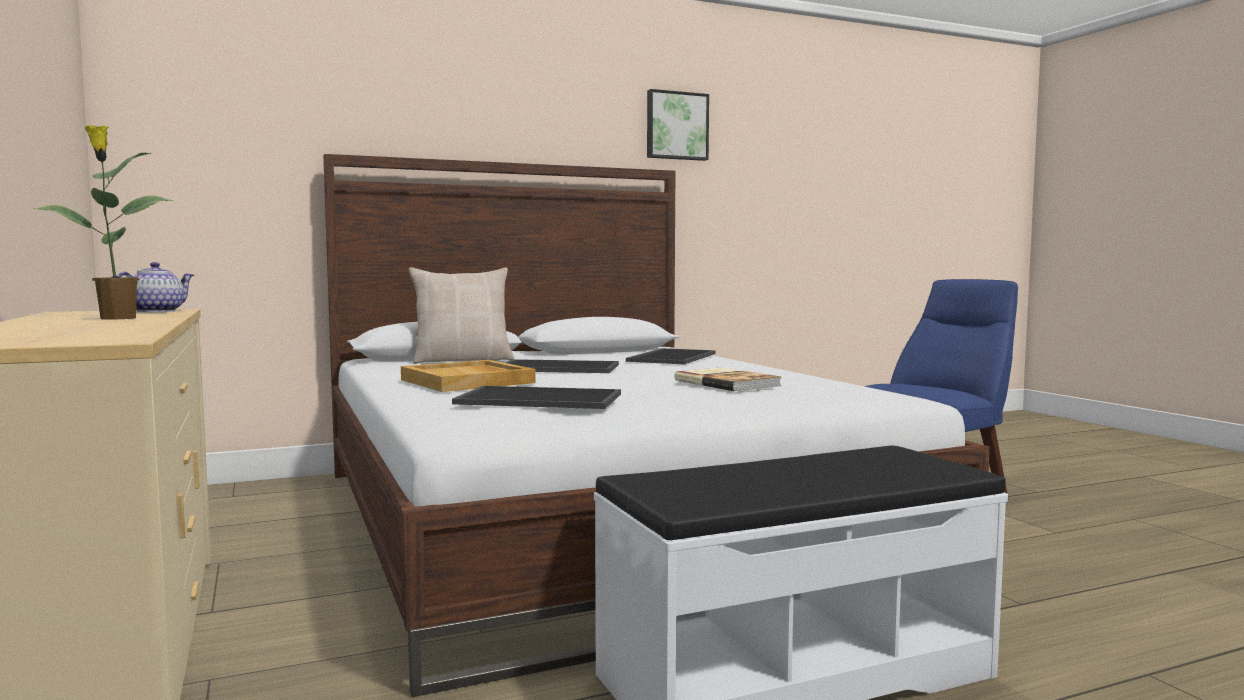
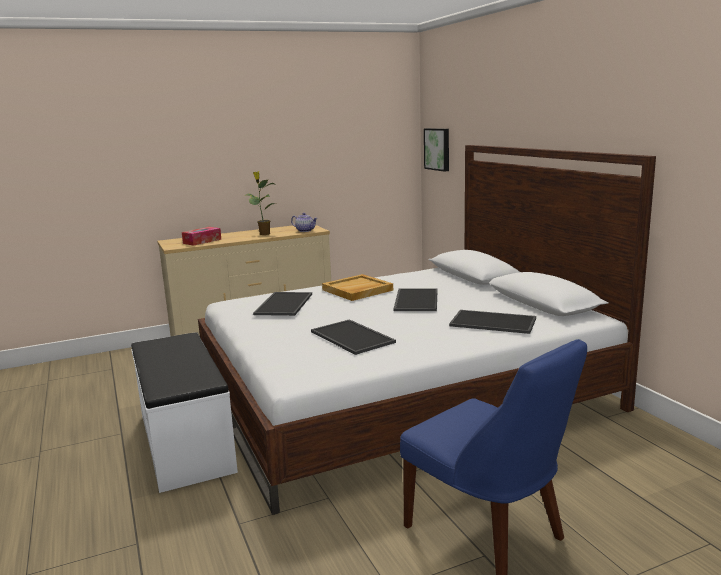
camera: 90 degrees right, 10 degrees up
beige pillow [409,267,514,364] -> none
picture [647,89,709,161] -> picture moved to [424,128,449,172]
book [674,367,781,391] -> tray [311,319,396,355]
none -> tissue box [182,227,222,246]

